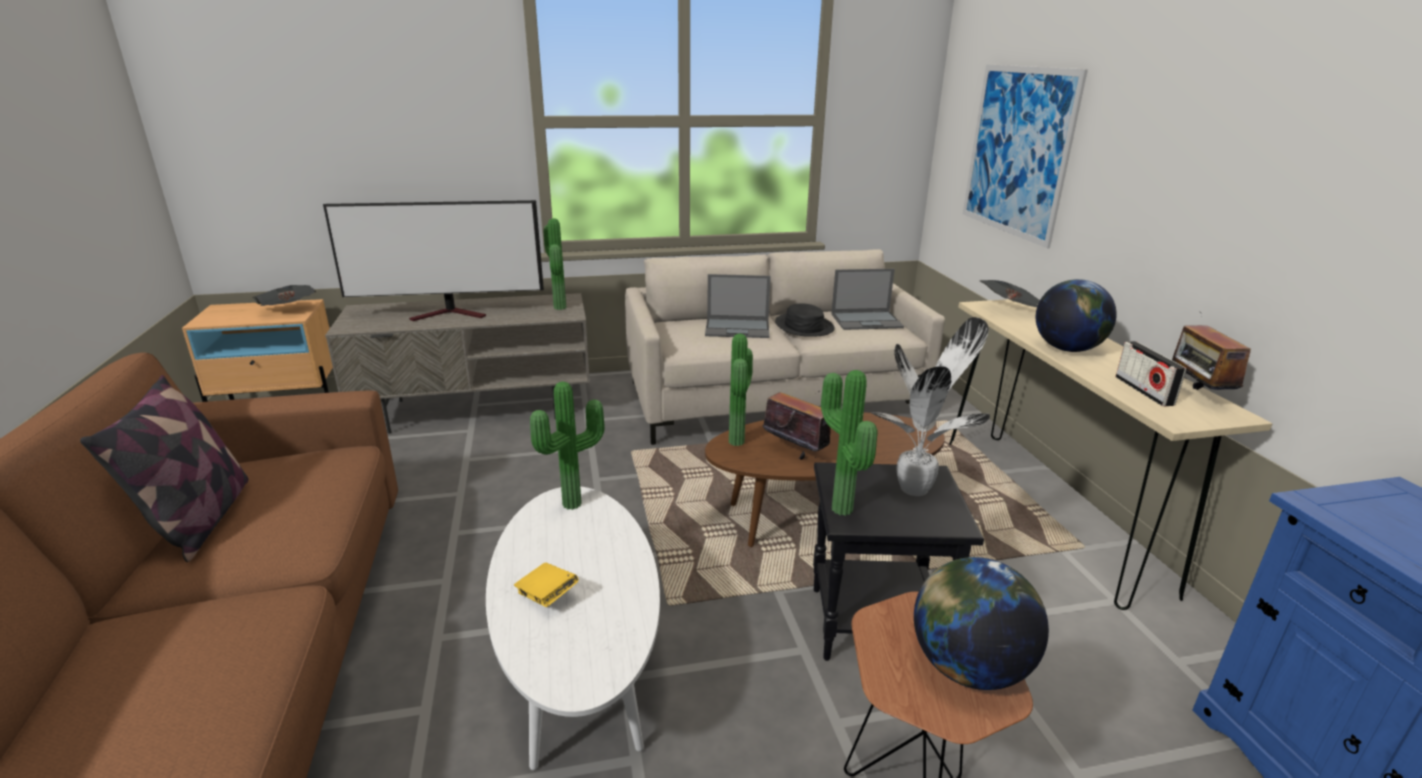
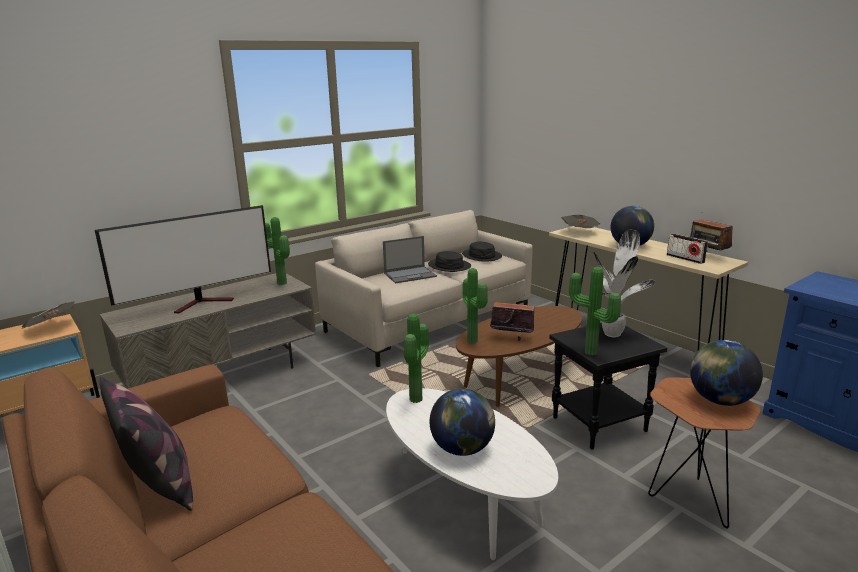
camera: 25 degrees left, 5 degrees down
yellow book [514,563,579,607] -> globe [430,388,495,456]
laptop [831,269,904,330] -> black hat [462,241,502,262]
picture [963,64,1088,248] -> none

